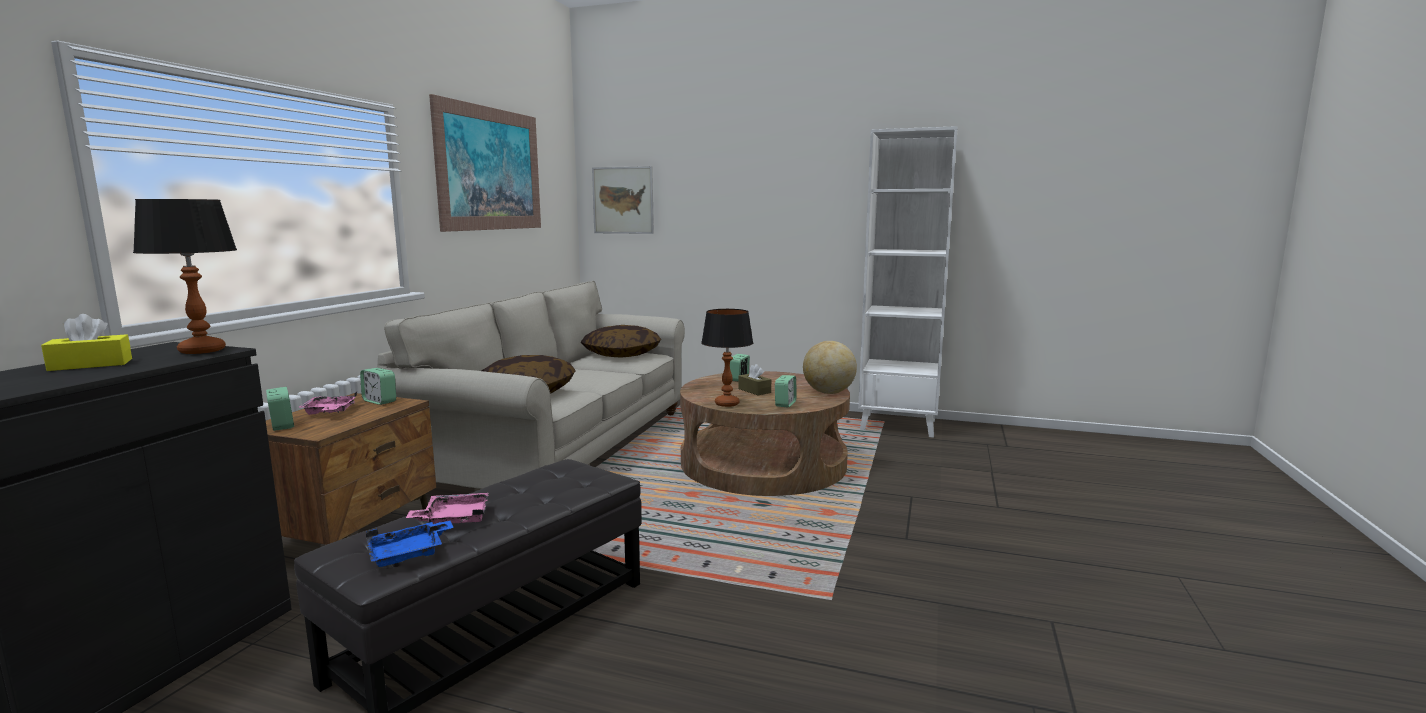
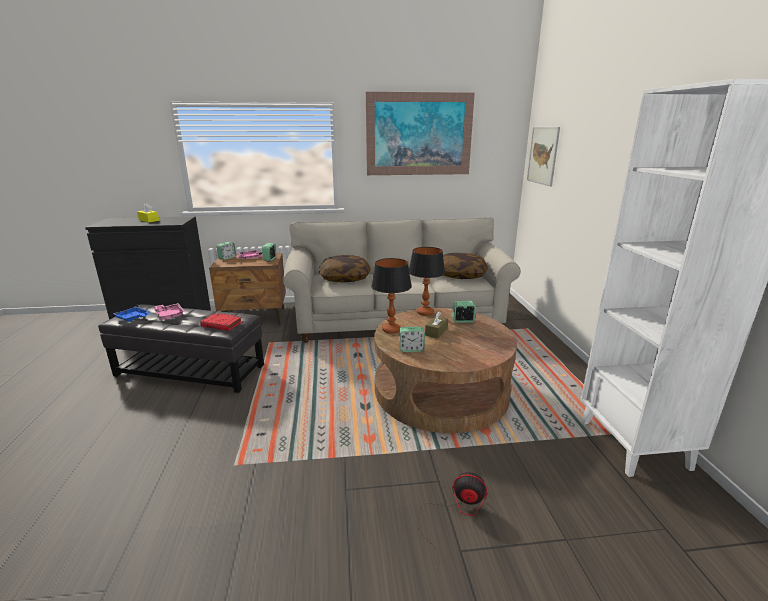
camera: 65 degrees right, 10 degrees up
table lamp [133,199,237,354] -> table lamp moved to [409,247,445,316]
globe [803,341,857,394] -> none
none -> red book [200,313,243,331]
none -> fan [417,472,488,568]

